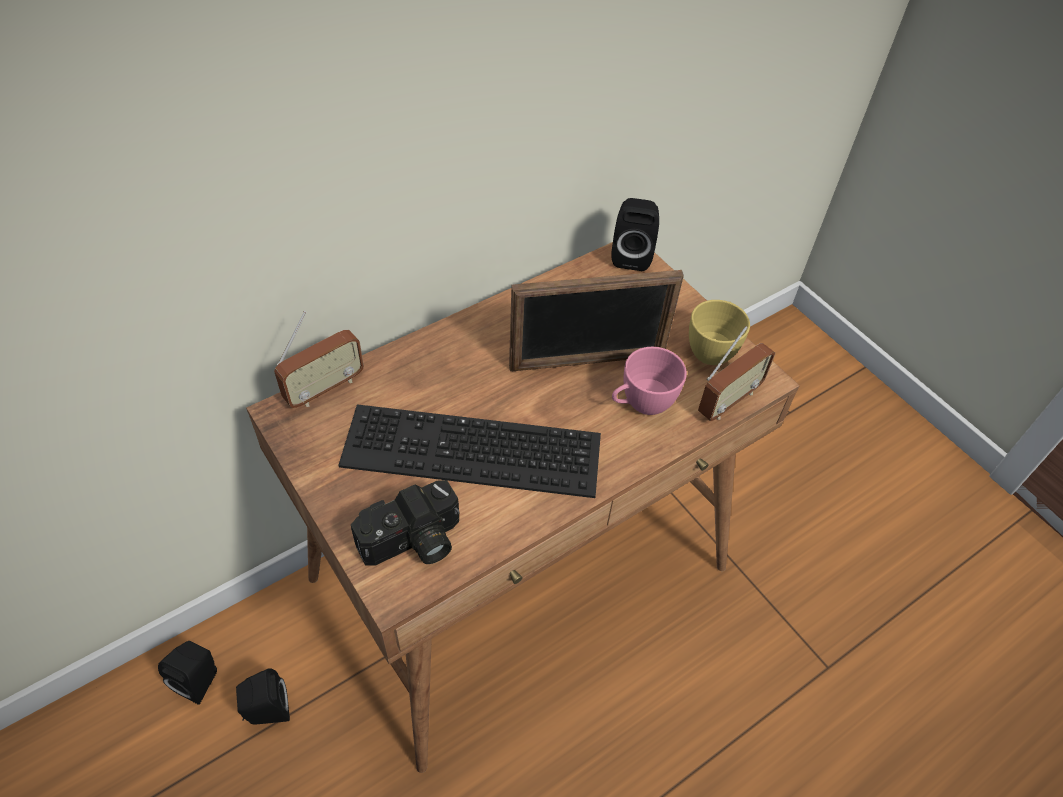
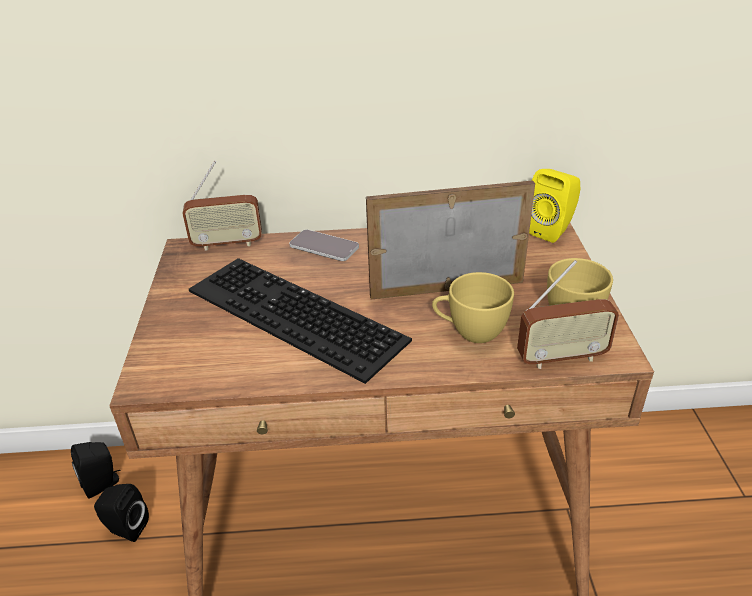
camera: 35 degrees right, 15 degrees down
camera [351,480,460,566] -> none
picture frame [509,270,684,371] -> picture frame turned 150 degrees clockwise [366,180,535,299]
black speaker [611,198,659,271] -> yellow speaker [529,169,580,243]
pink cup [612,347,687,415] -> yellow cup [432,272,514,343]
none -> phone [289,230,359,261]

